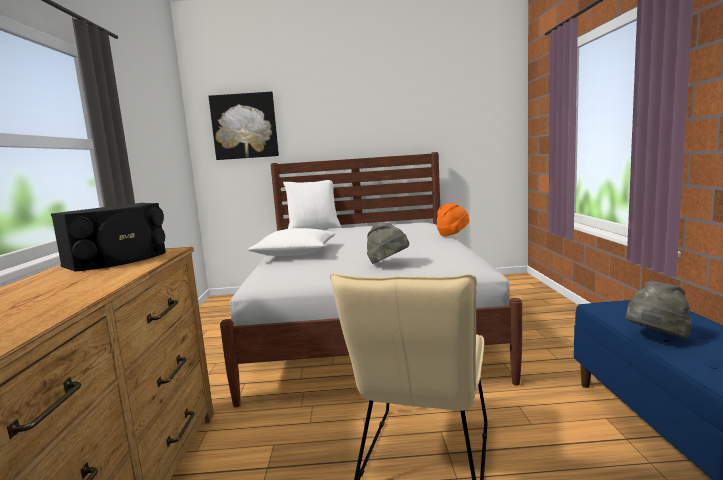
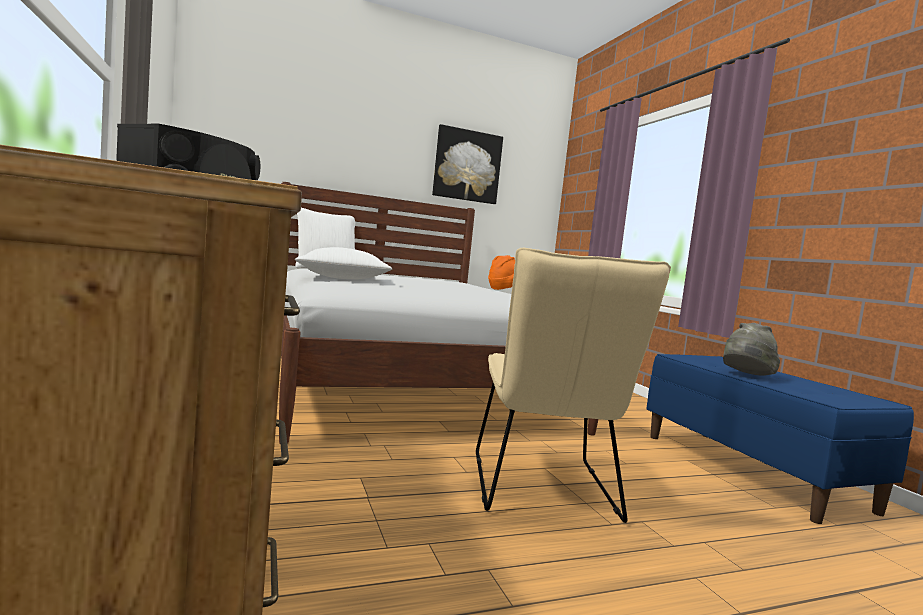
camera: 20 degrees left, 5 degrees down
picture [209,92,279,160] -> picture moved to [432,124,503,204]
grey hat [367,223,409,264] -> none

